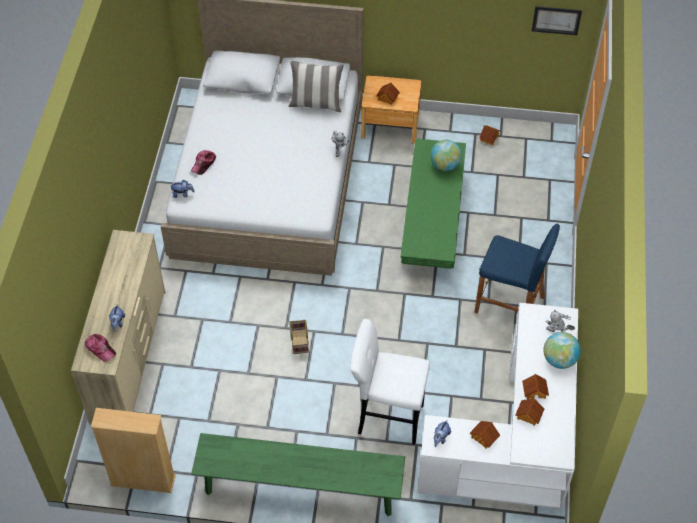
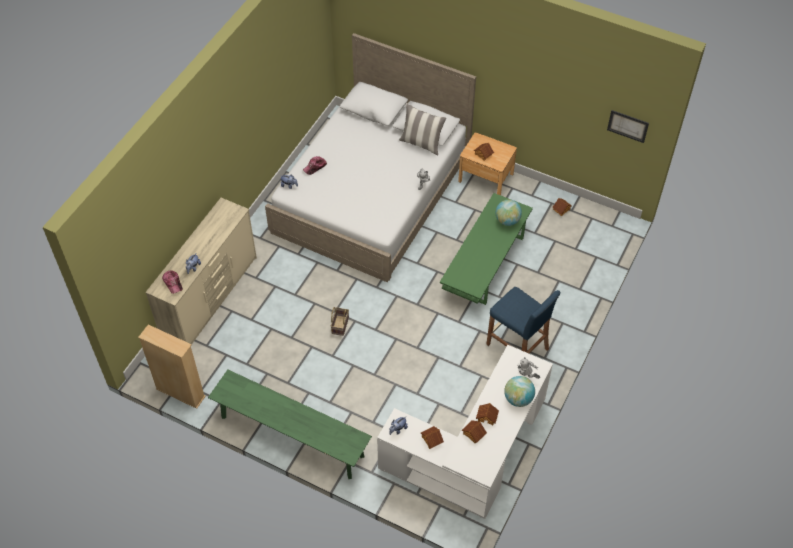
camera: 20 degrees right, 0 degrees up
white stool [350,319,430,444] -> none

